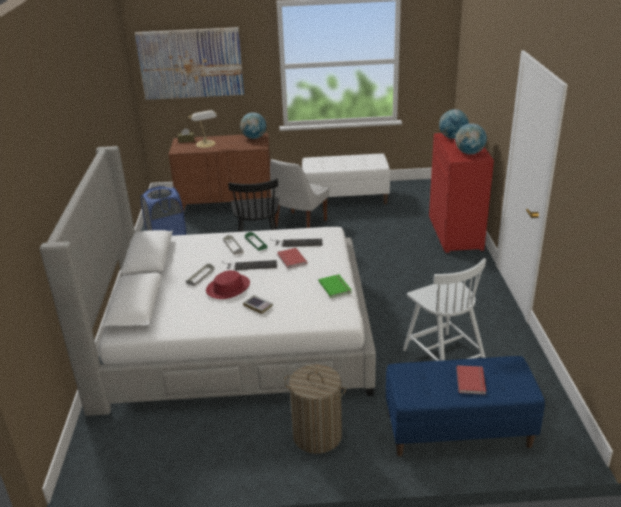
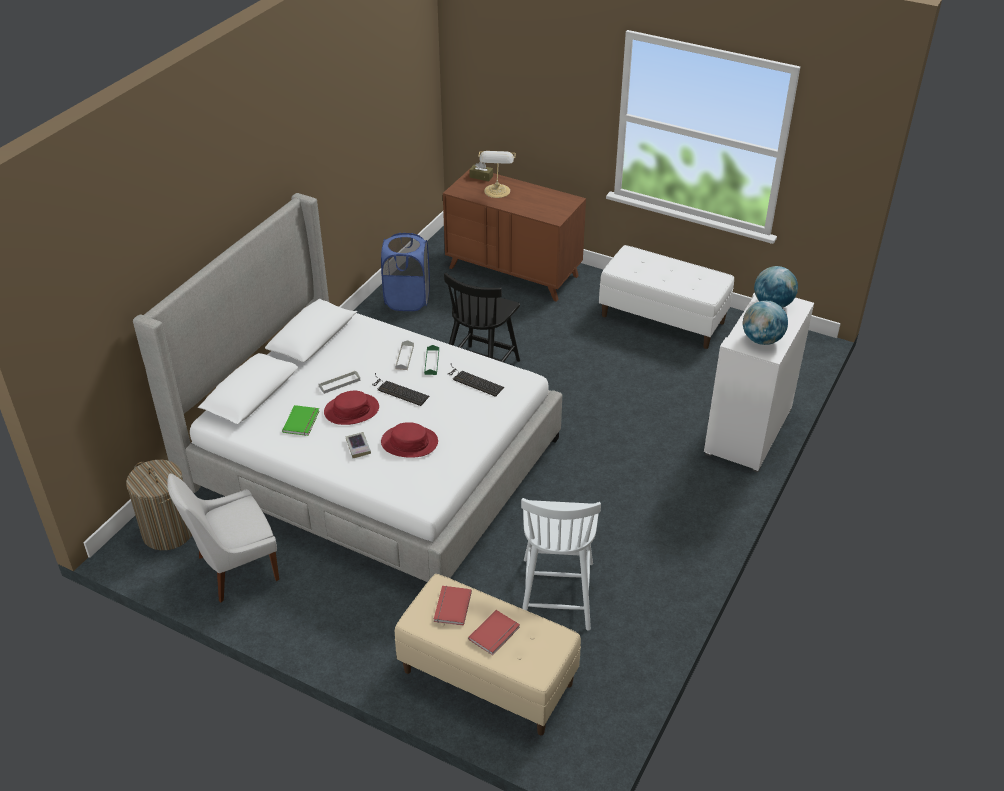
camera: 30 degrees right, 10 degrees up
picture [135,27,244,100] -> none
globe [240,112,266,139] -> none
white chair [270,159,329,228] -> white chair moved to [167,473,279,602]
red book [277,248,307,269] -> red book moved to [434,586,472,626]
laundry basket [284,364,346,454] -> laundry basket moved to [126,460,192,550]
green book [319,274,352,298] -> green book moved to [282,405,319,436]
blue bench [386,356,545,456] -> beige bench [395,574,581,735]
red cabinet [429,133,494,253] -> white cabinet [704,292,814,473]
none -> red hat [381,422,438,458]

